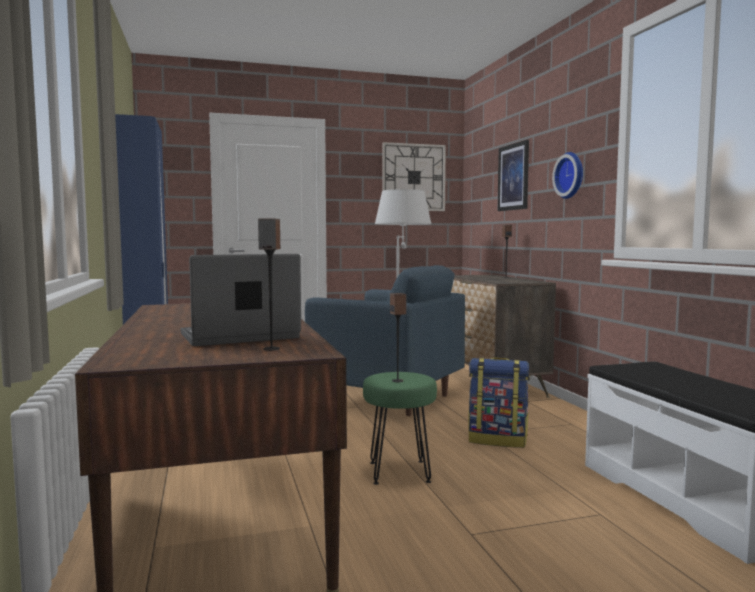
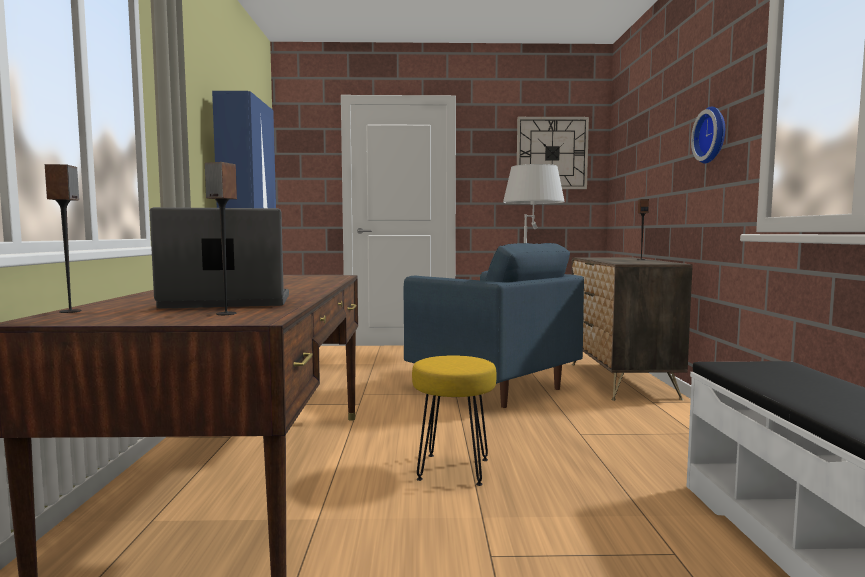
camera: 15 degrees right, 0 degrees up
green stool [363,372,437,485] -> yellow stool [412,355,497,486]
speaker [390,293,406,382] -> speaker moved to [45,164,81,313]
backpack [468,357,530,448] -> none
picture [497,140,529,211] -> none

